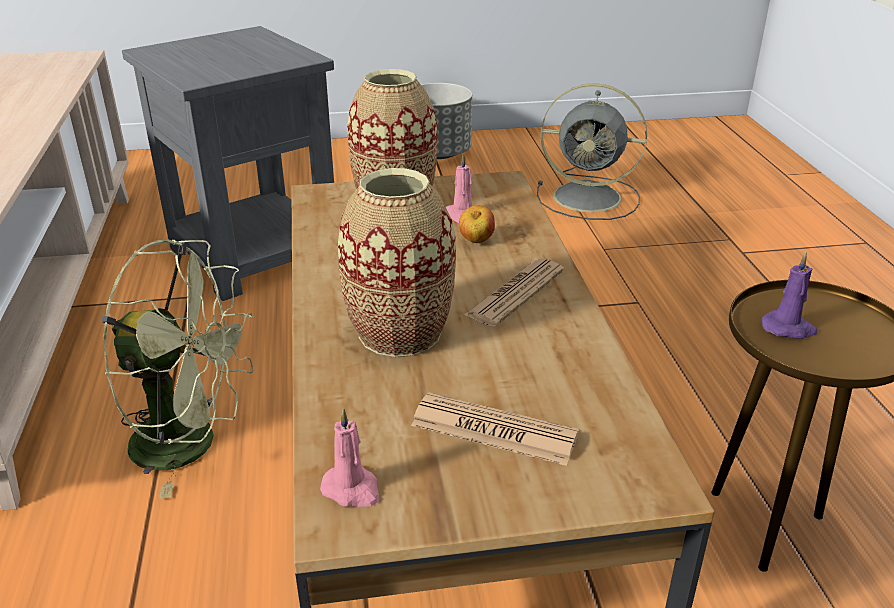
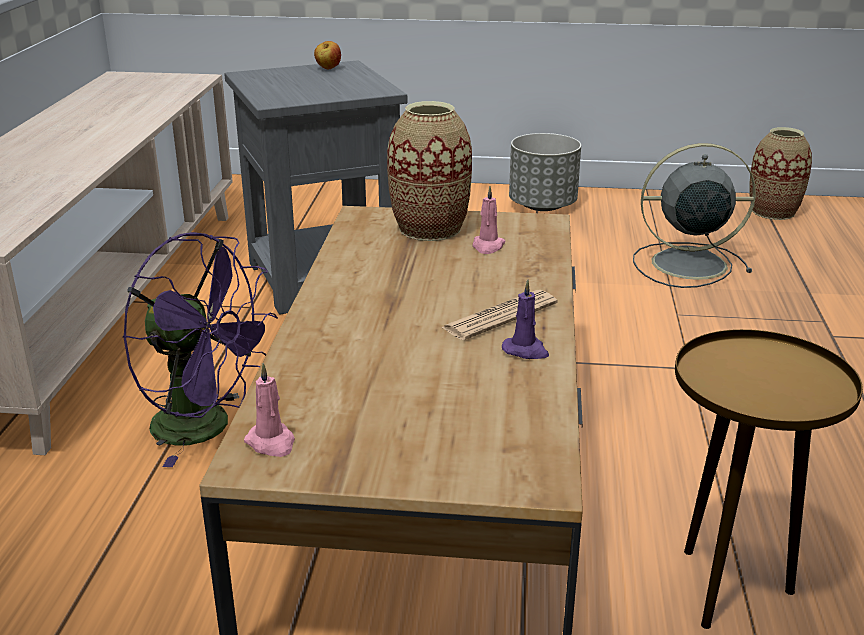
camera: 15 degrees right, 5 degrees down
green fan [102,240,254,499] -> purple fan [123,232,278,467]
vase [338,168,456,357] -> vase moved to [750,127,812,220]
newspaper [411,392,579,466] -> none
apple [459,205,495,243] -> apple moved to [314,41,341,69]
grey fan [537,83,647,220] -> grey fan turned 150 degrees clockwise [633,143,756,288]
purple candle [761,252,817,339] -> purple candle moved to [502,280,549,359]

